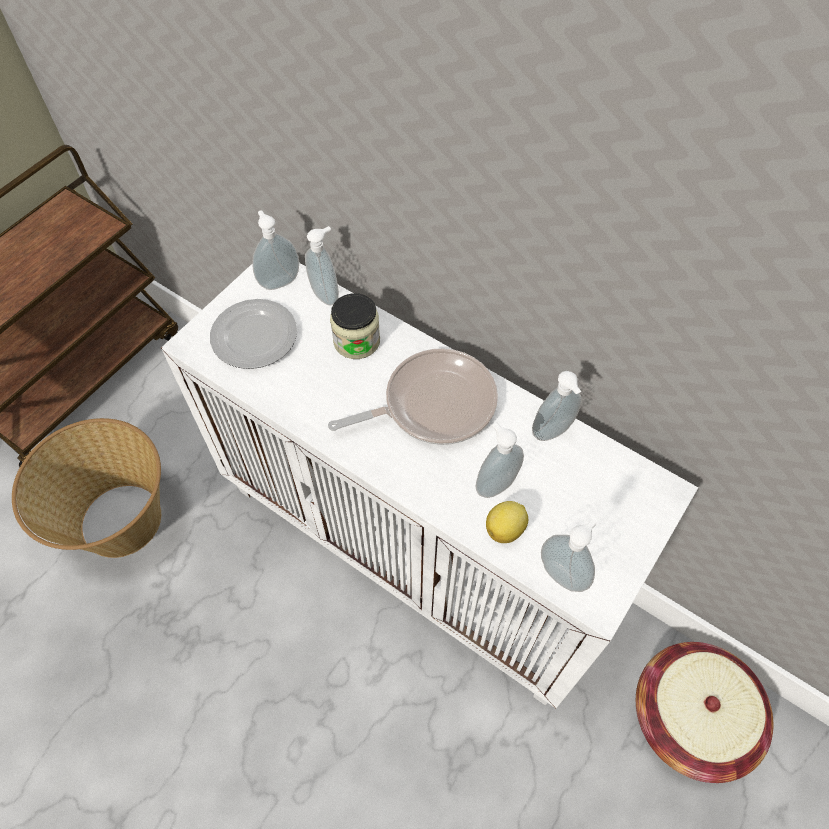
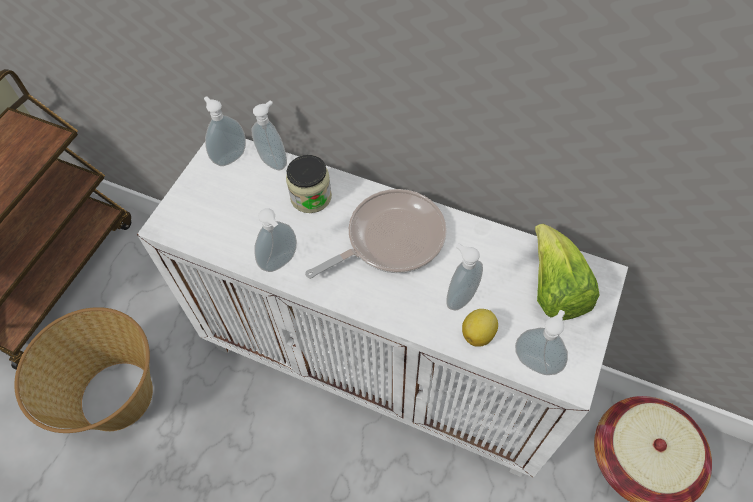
camera: 10 degrees left, 0 degrees up
plate [210,299,297,369] -> none
soap dispenser [532,371,581,441] -> soap dispenser moved to [254,208,297,272]
none -> lettuce [535,224,599,320]

